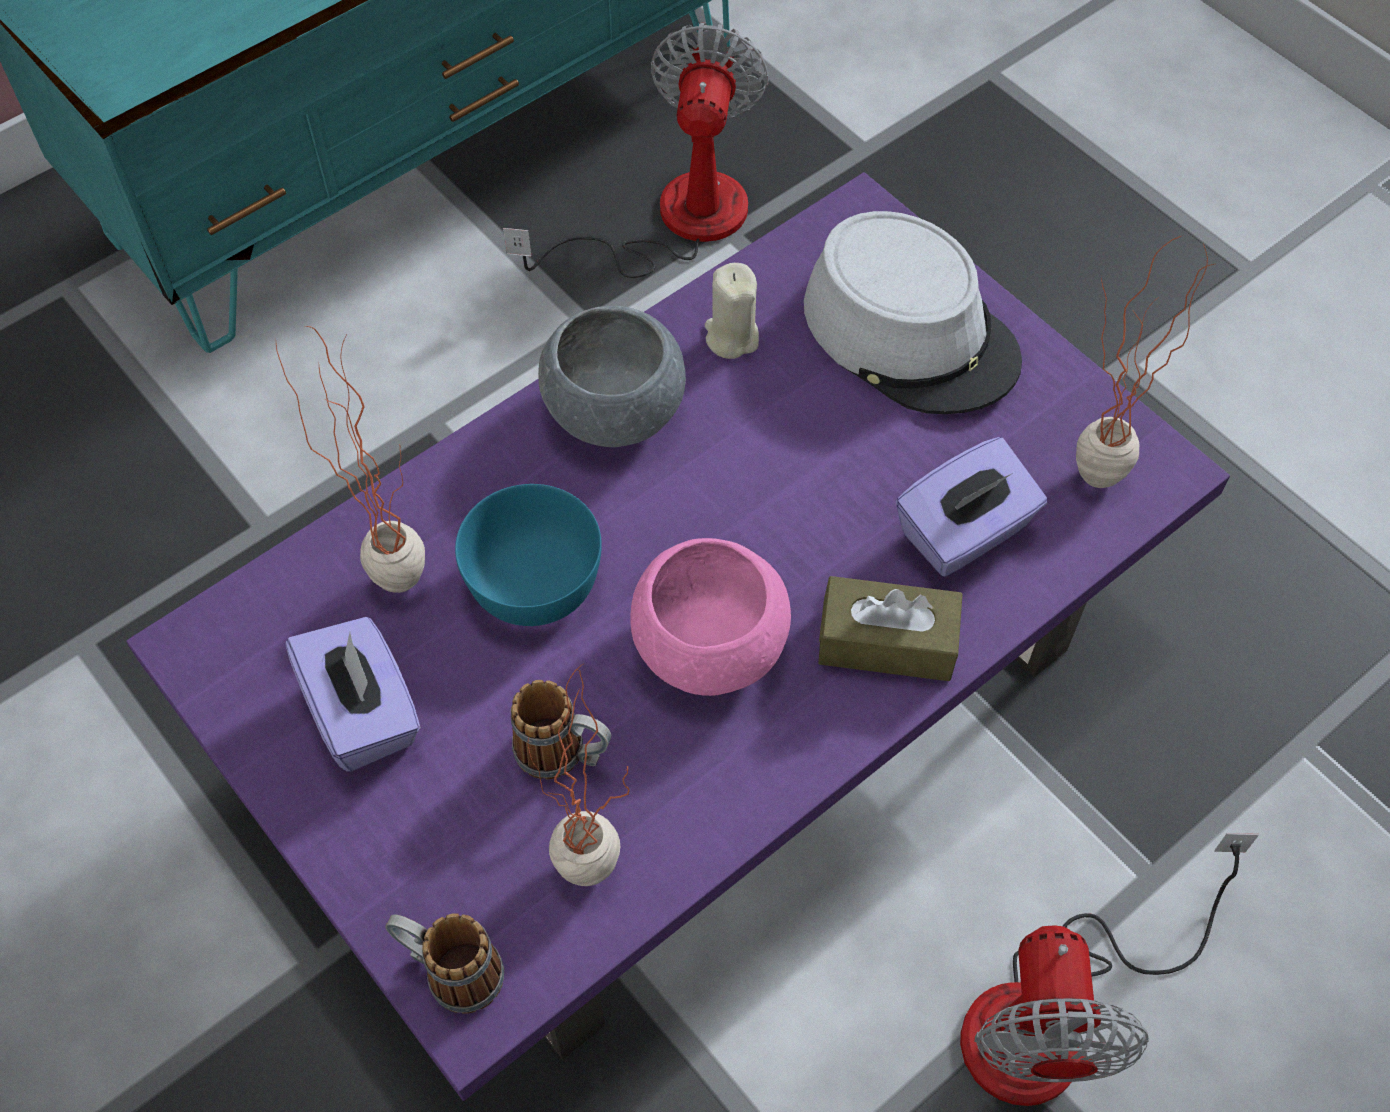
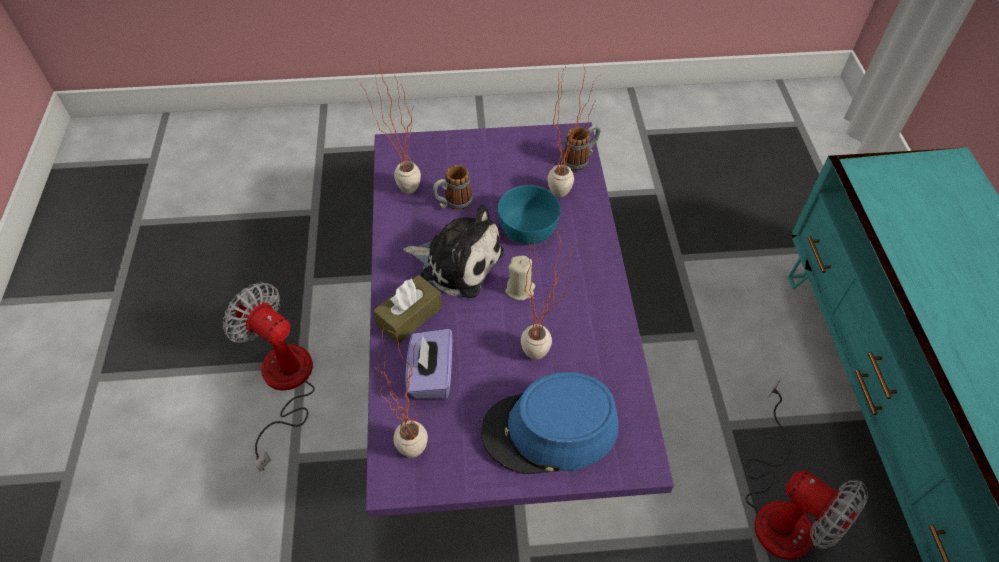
camera: 125 degrees right, 5 degrees down
purple tissue box [285,617,421,772] -> none
mug [385,914,504,1014] -> mug moved to [562,125,600,171]
grey bowl [538,306,686,447] -> none
pink bowl [630,538,791,696] -> plush toy [403,205,504,298]
beige candle [705,263,759,359] -> beige candle moved to [505,256,535,300]
grey hat [804,211,1022,414] -> blue hat [481,372,619,474]
none -> potted plant [521,230,580,360]

